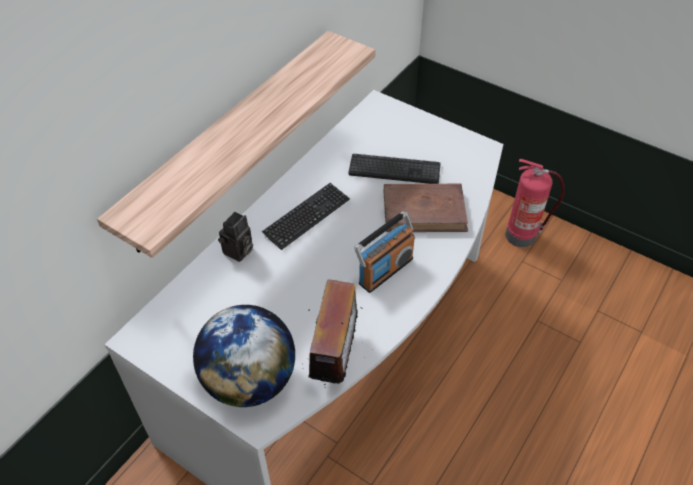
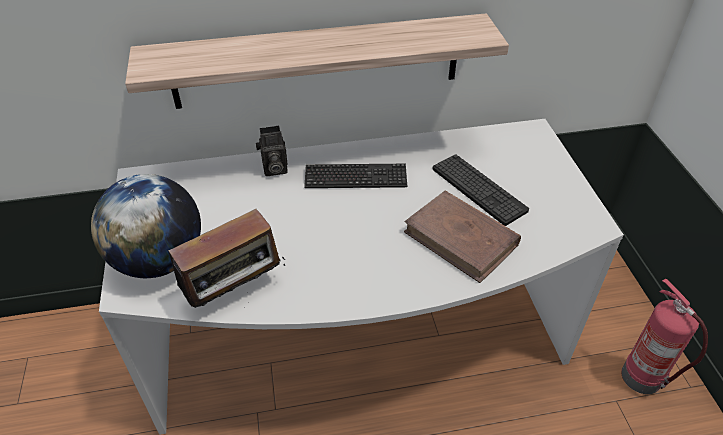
camera: 45 degrees right, 5 degrees down
radio [354,211,415,293] -> none

